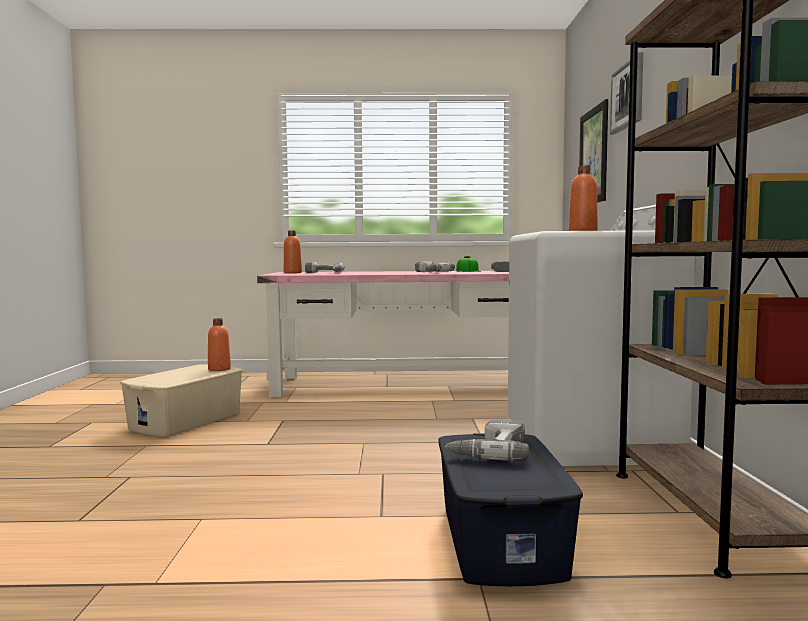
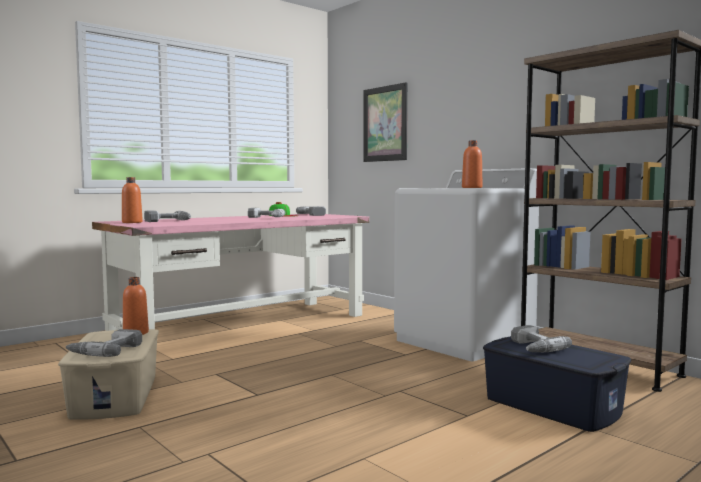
camera: 40 degrees left, 0 degrees up
picture [610,52,643,135] -> none
none -> power drill [66,329,142,357]

